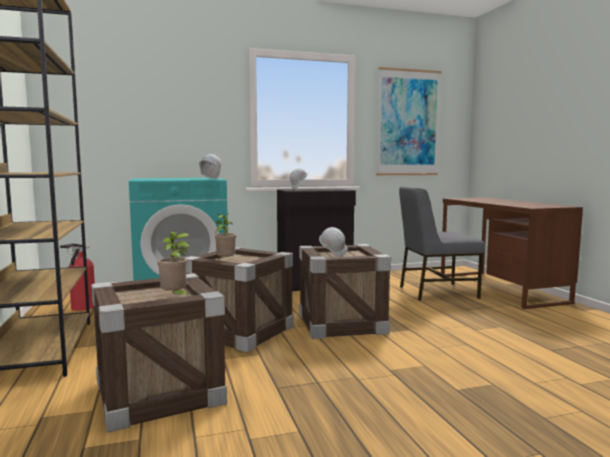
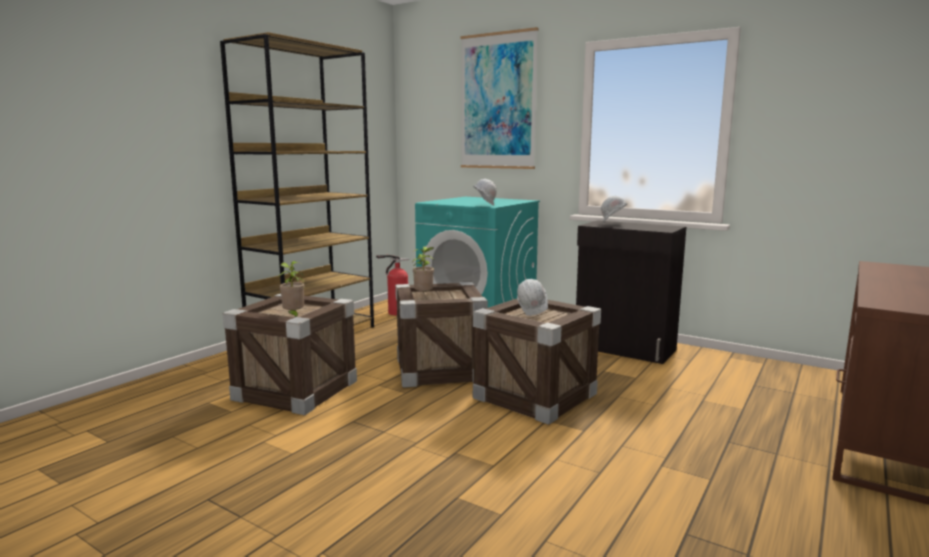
camera: 50 degrees right, 5 degrees up
picture [376,67,442,175] -> picture moved to [461,27,538,169]
grey chair [399,187,485,301] -> none

